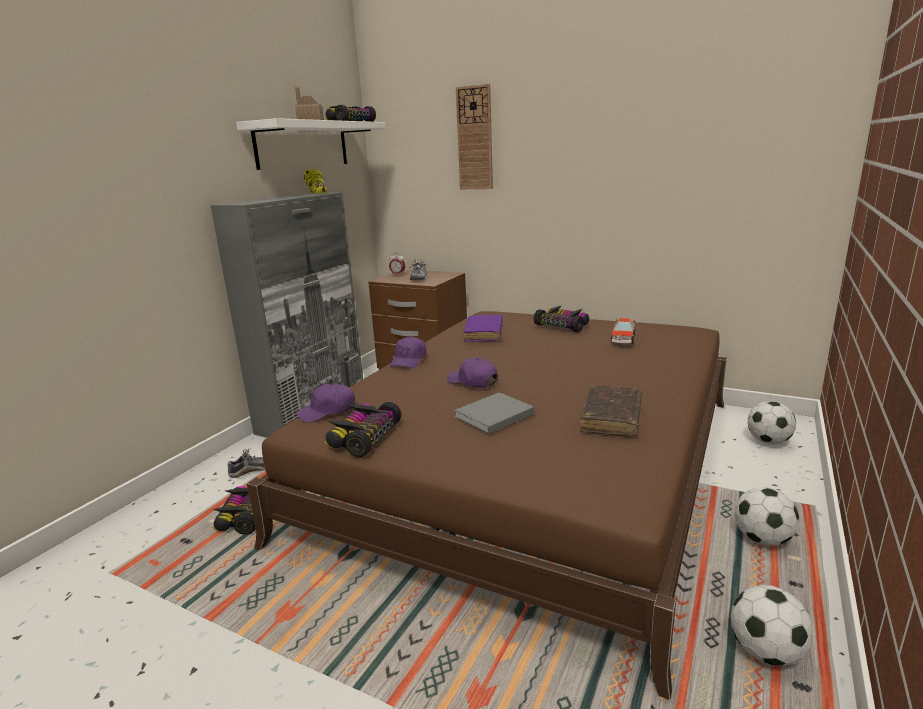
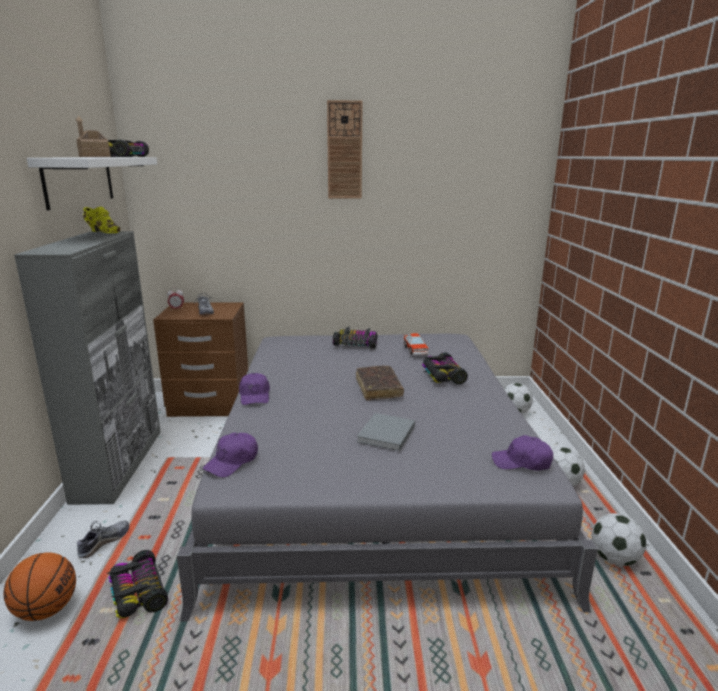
camera: 30 degrees left, 0 degrees up
brown bed [247,311,727,700] -> grey bed [177,334,598,622]
toy car [324,402,401,457] -> toy car moved to [422,352,468,385]
purple cap [447,358,498,388] -> purple cap moved to [492,435,553,471]
wall clock [456,84,493,189] -> wall clock moved to [327,100,362,199]
purple book [463,315,503,342] -> none
brown book [580,386,642,436] -> brown book moved to [356,366,404,400]
none -> basketball [3,552,76,621]

